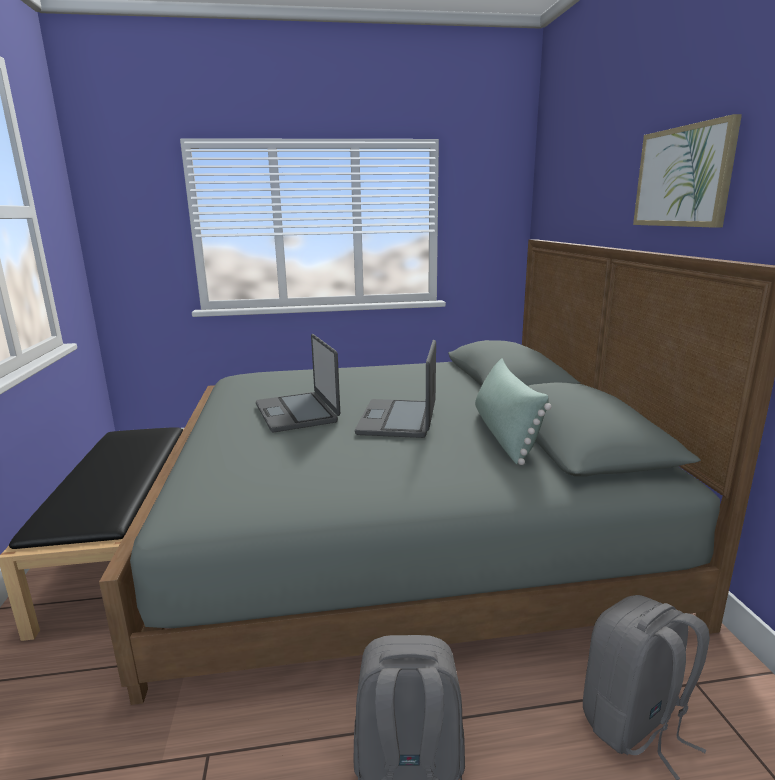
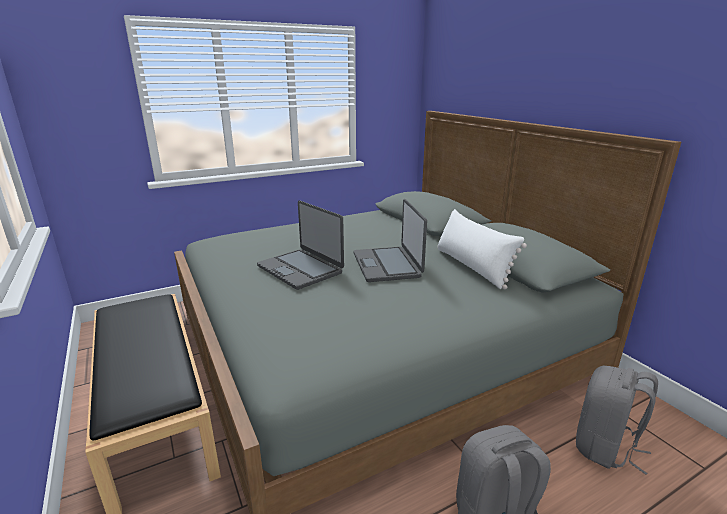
camera: 20 degrees left, 5 degrees up
green pillow [475,358,552,465] -> white pillow [437,209,527,289]
picture [633,114,742,228] -> none

